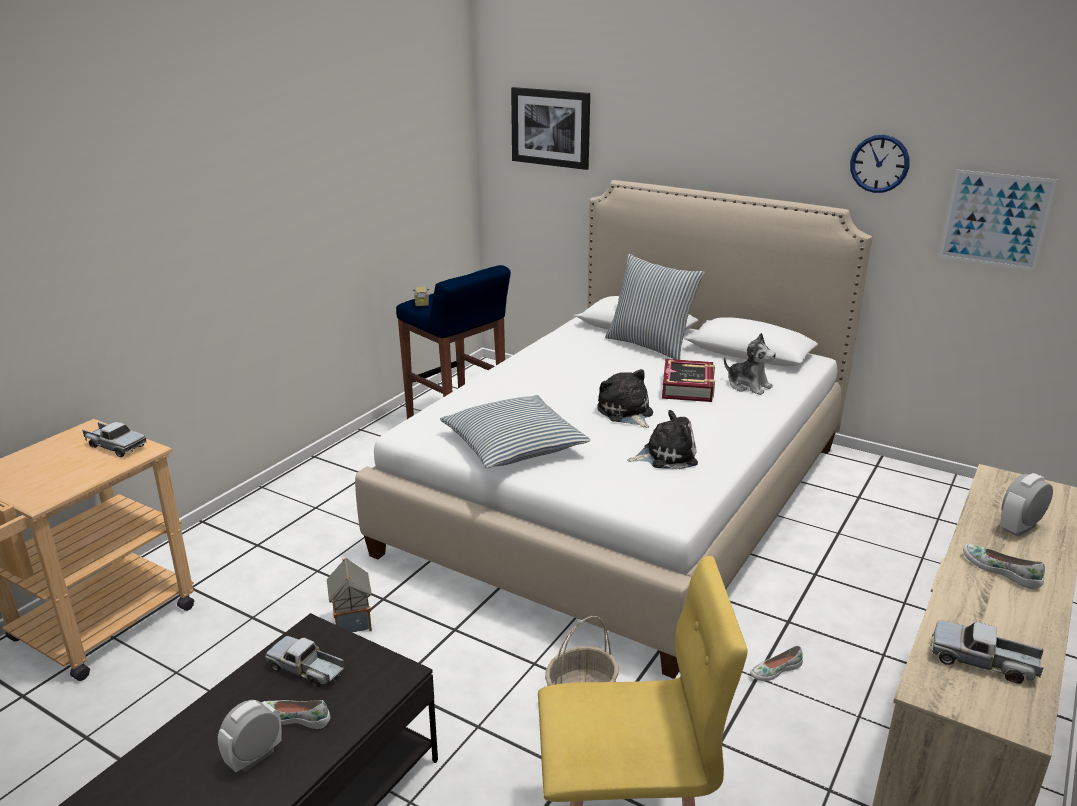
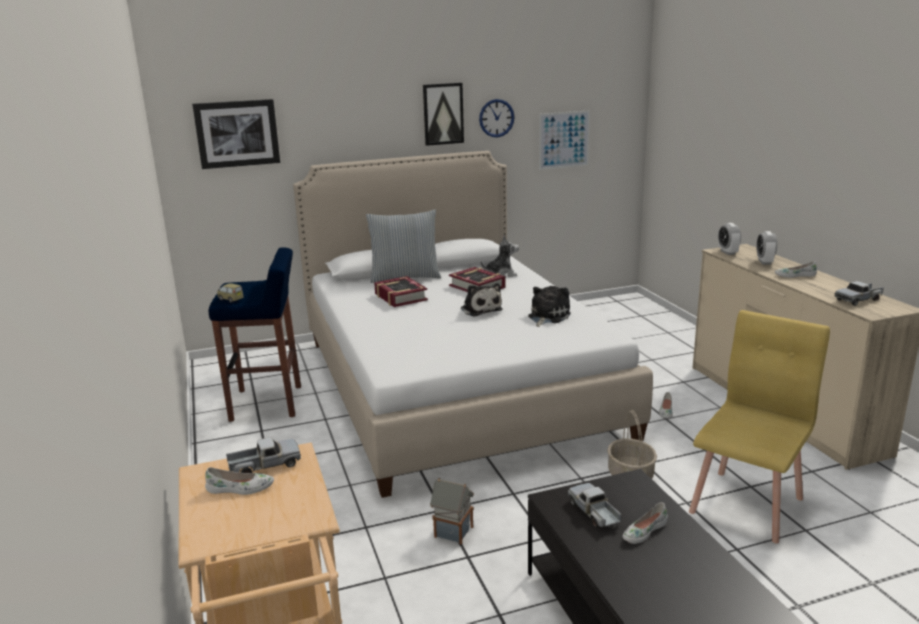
camera: 50 degrees left, 5 degrees down
alarm clock [218,700,282,772] -> alarm clock moved to [718,223,741,255]
toy truck [265,636,344,687] -> toy truck turned 90 degrees clockwise [568,483,622,528]
pillow [440,395,590,468] -> none
plush toy [598,369,653,428] -> plush toy turned 135 degrees counterclockwise [461,283,503,317]
none -> white shoe [205,467,274,495]
none -> book [374,276,428,307]
none -> picture [423,83,464,146]

